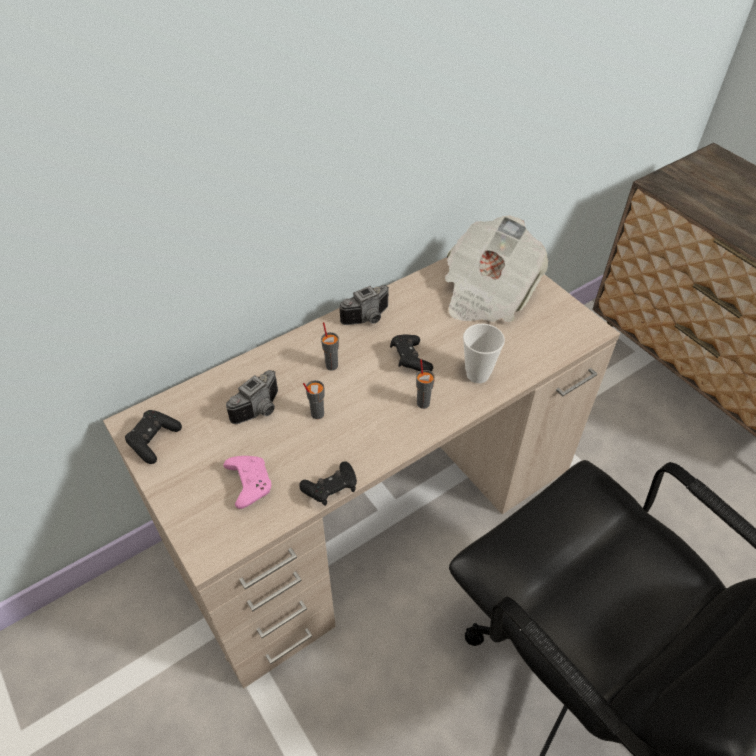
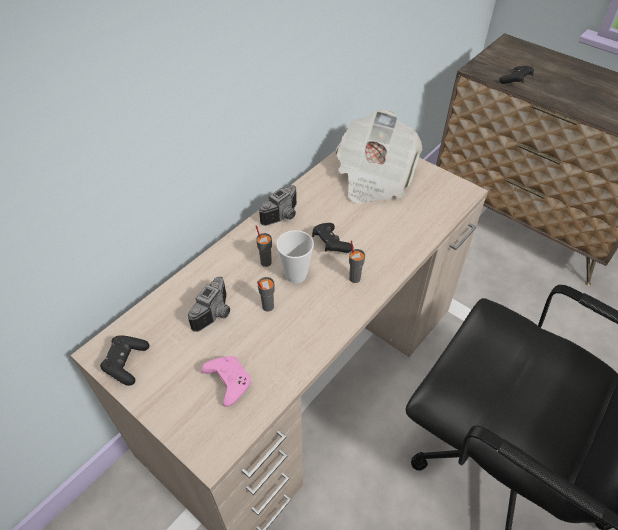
camera: 15 degrees left, 0 degrees up
black game controller [299,461,357,506] -> black game controller moved to [499,66,534,84]
cup [463,324,505,383] -> cup moved to [276,230,314,284]

